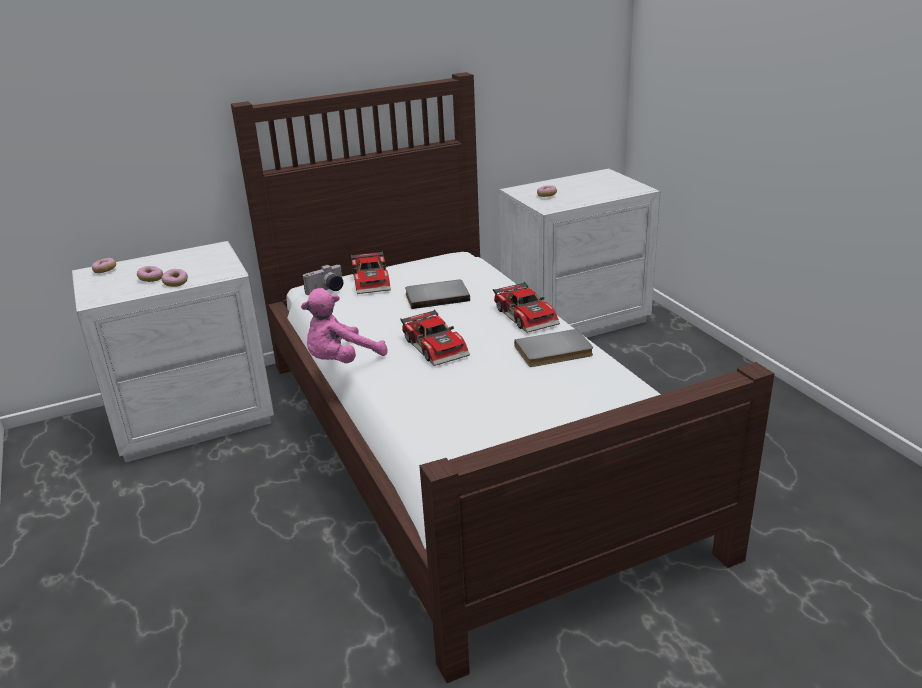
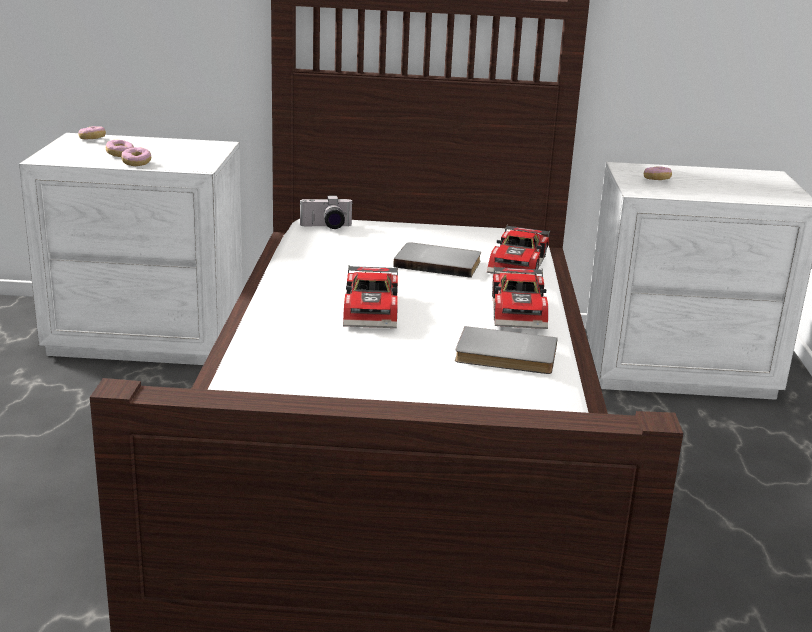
camera: 25 degrees right, 5 degrees down
pink plush toy [301,288,387,363] -> none
toy car [351,251,391,294] -> toy car moved to [487,224,550,275]

